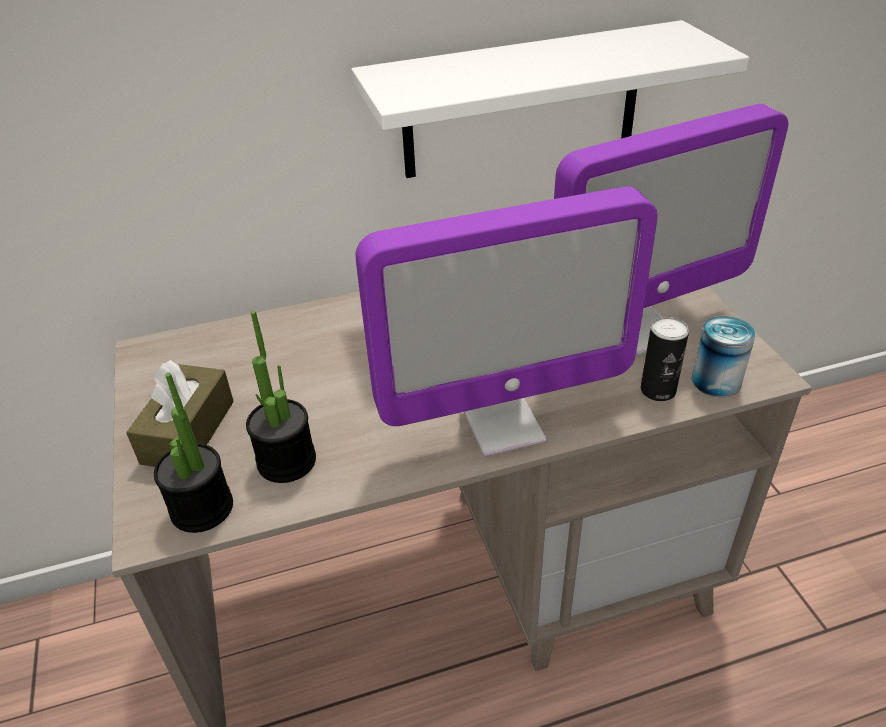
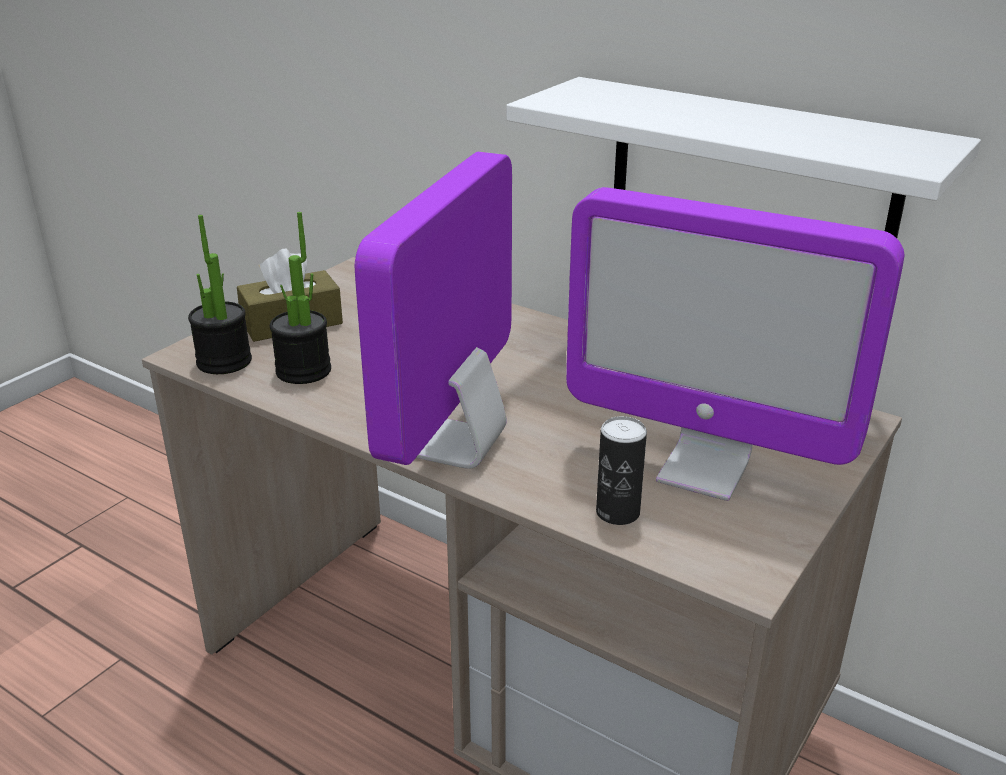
camera: 50 degrees right, 10 degrees down
monitor [355,186,658,457] -> monitor turned 75 degrees clockwise [355,152,512,469]
can [692,316,755,397] -> none

